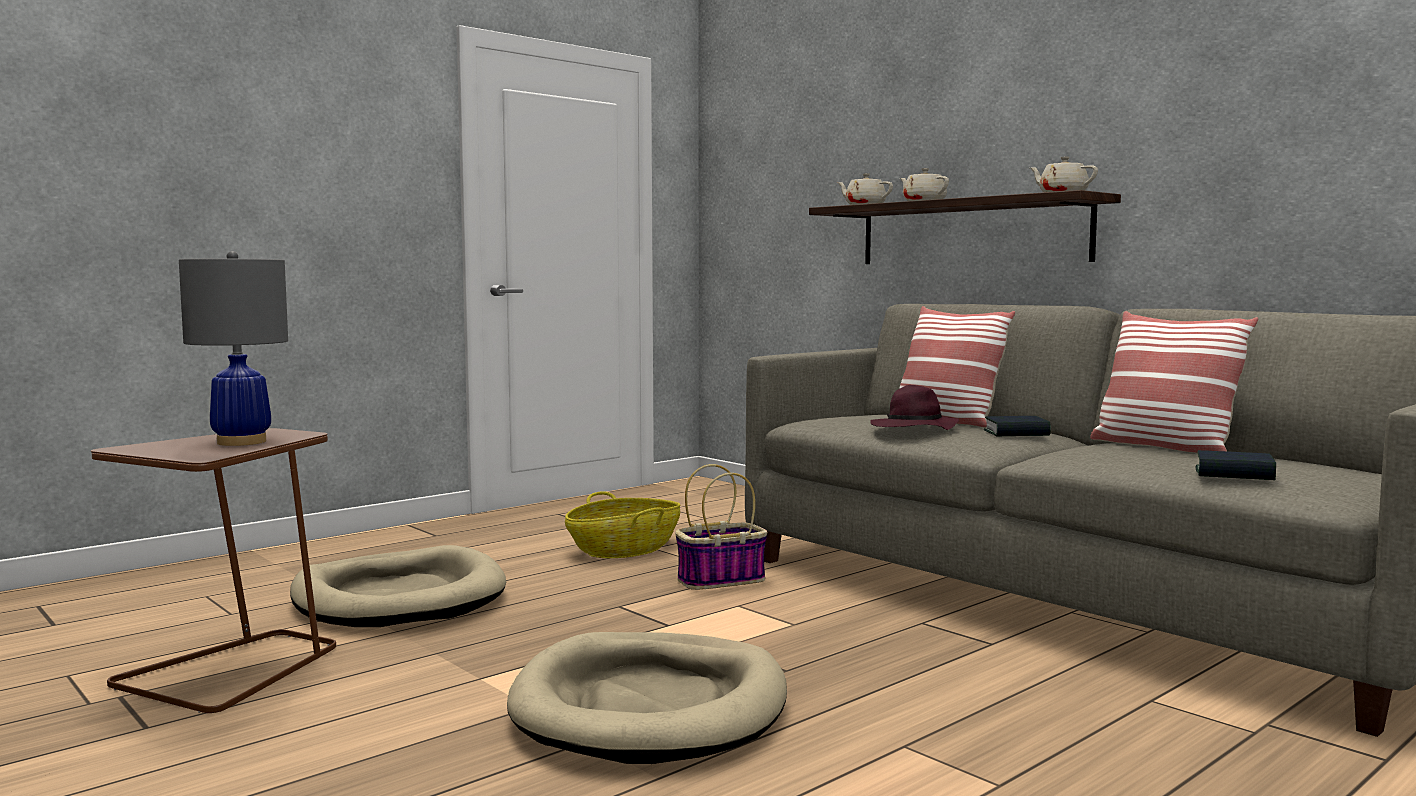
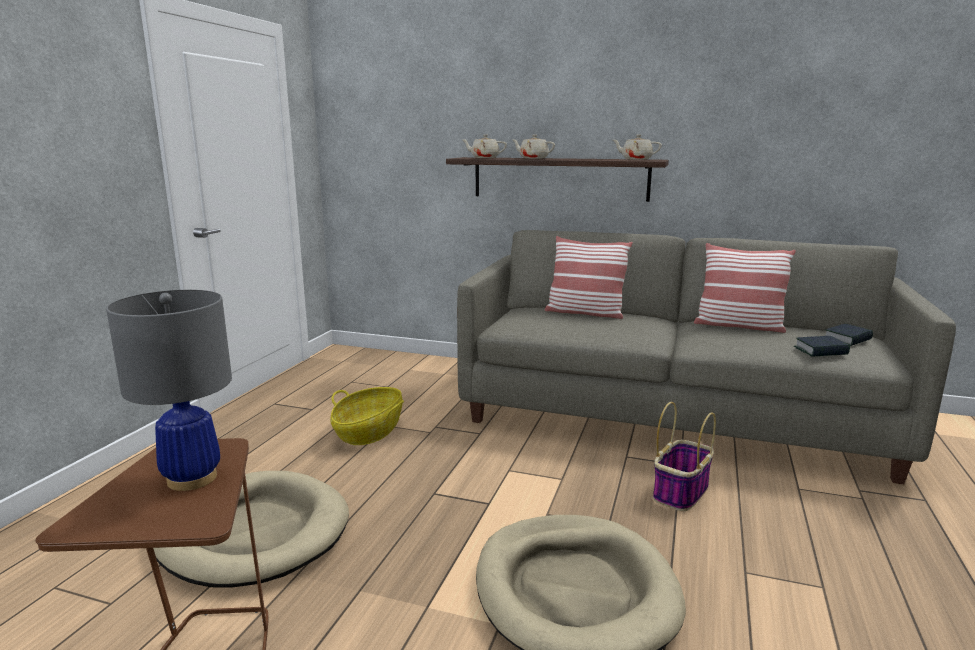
camera: 30 degrees left, 10 degrees up
basket [675,464,767,590] -> basket moved to [653,402,716,511]
purple hat [870,385,959,430] -> none
book [983,416,1051,436] -> book moved to [826,323,873,346]

